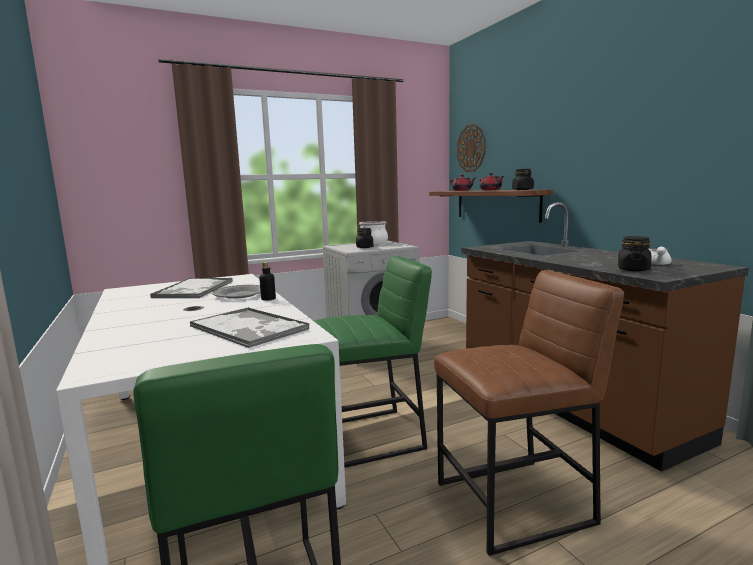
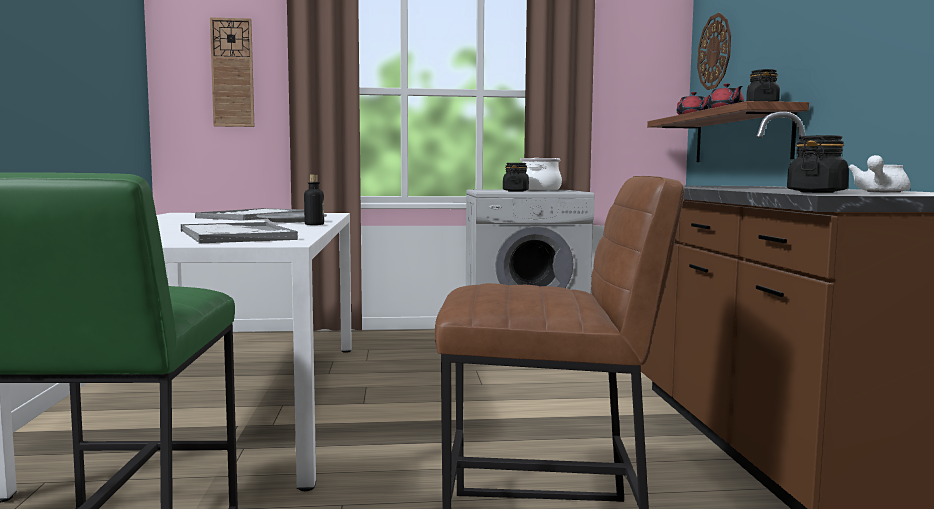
camera: 20 degrees right, 5 degrees down
green chair [313,256,432,468] -> none
none -> wall clock [210,17,254,127]

